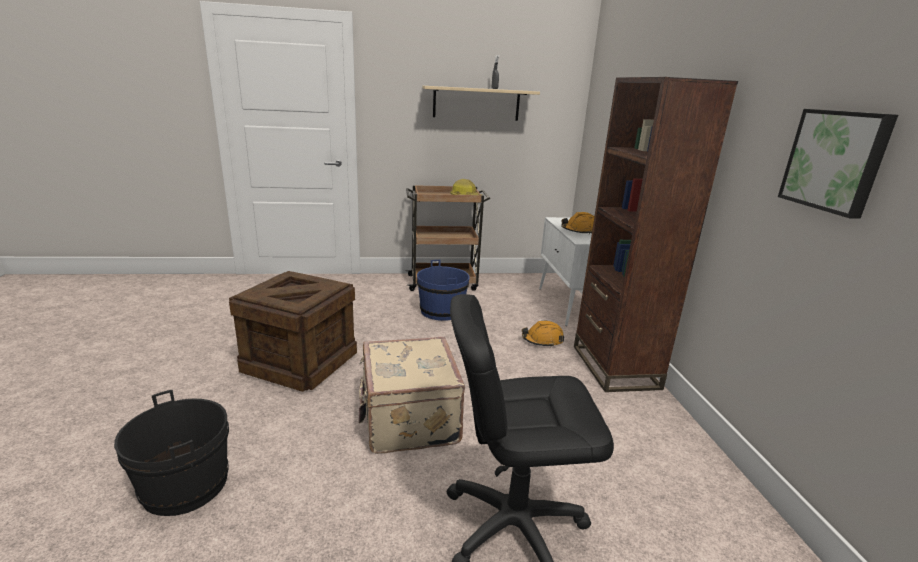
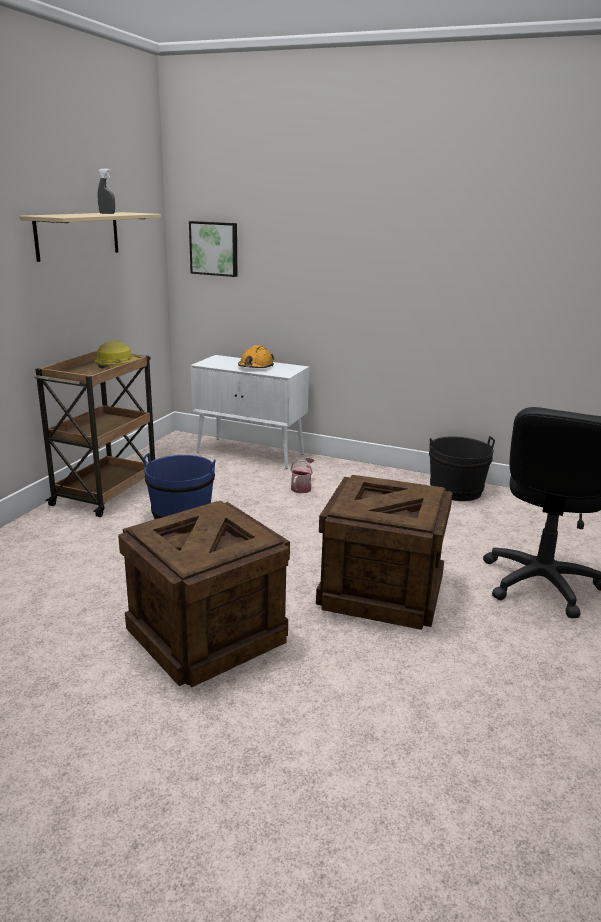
camera: 60 degrees left, 0 degrees up
black bucket [114,390,229,516] -> black bucket moved to [429,436,495,501]
beige suitcase [358,337,465,454] -> crate [316,475,453,630]
orange hard hat [522,321,564,347] -> watering can [290,458,315,493]
brown bookcase [574,77,738,392] -> none
picture [778,109,898,219] -> picture moved to [189,221,237,277]

